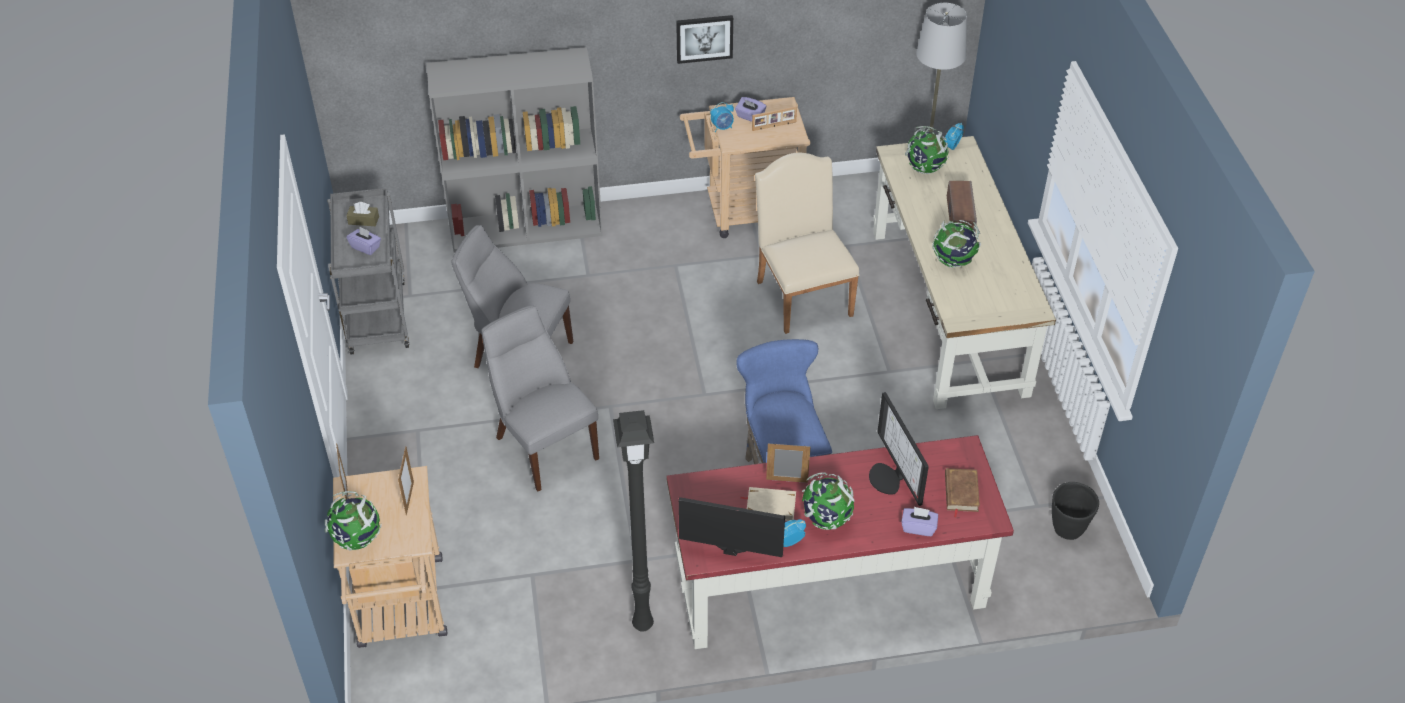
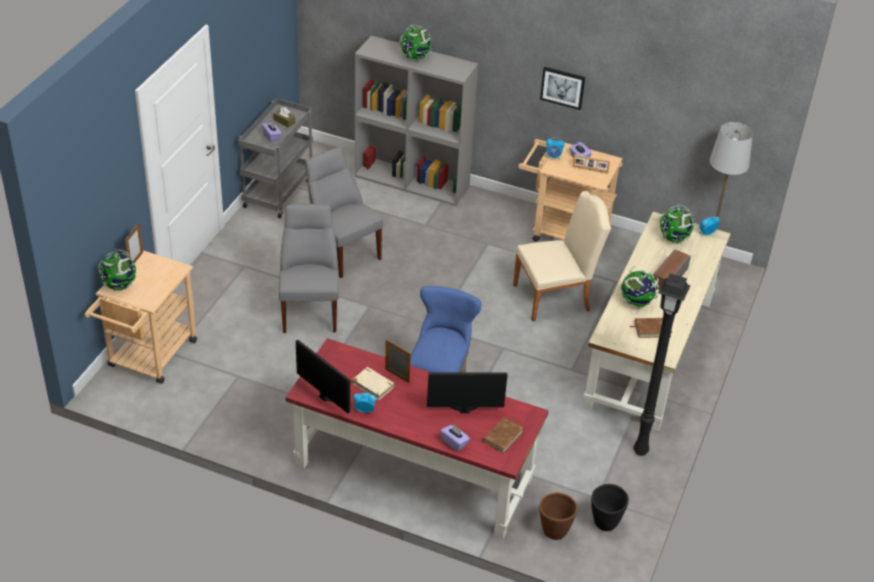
camera: 30 degrees right, 5 degrees down
picture frame [398,446,414,515] -> none
black floor lamp [613,410,654,632] -> black floor lamp moved to [633,274,691,456]
beige chair [755,153,859,334] -> beige chair turned 60 degrees clockwise [513,191,611,322]
globe [802,472,854,530] -> globe moved to [399,25,432,61]
monitor [869,392,929,506] -> monitor turned 75 degrees clockwise [427,373,508,413]
none -> brown planter [539,492,578,540]
none -> brown book [630,318,672,338]

